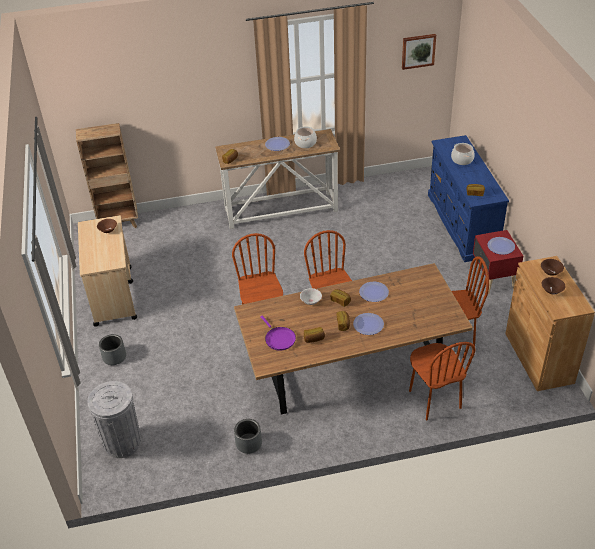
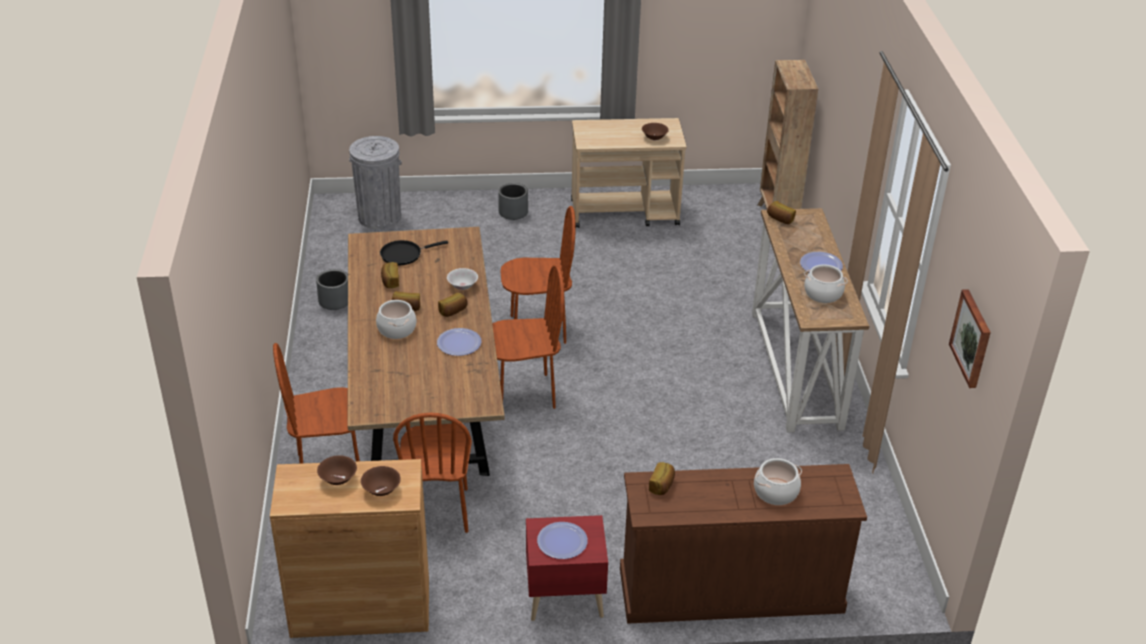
camera: 95 degrees right, 5 degrees down
purple frying pan [260,316,296,351] -> black frying pan [380,240,448,265]
plate [353,313,384,335] -> cooking pot [376,300,416,339]
blue dresser [428,135,509,262] -> brown dresser [620,464,867,624]

